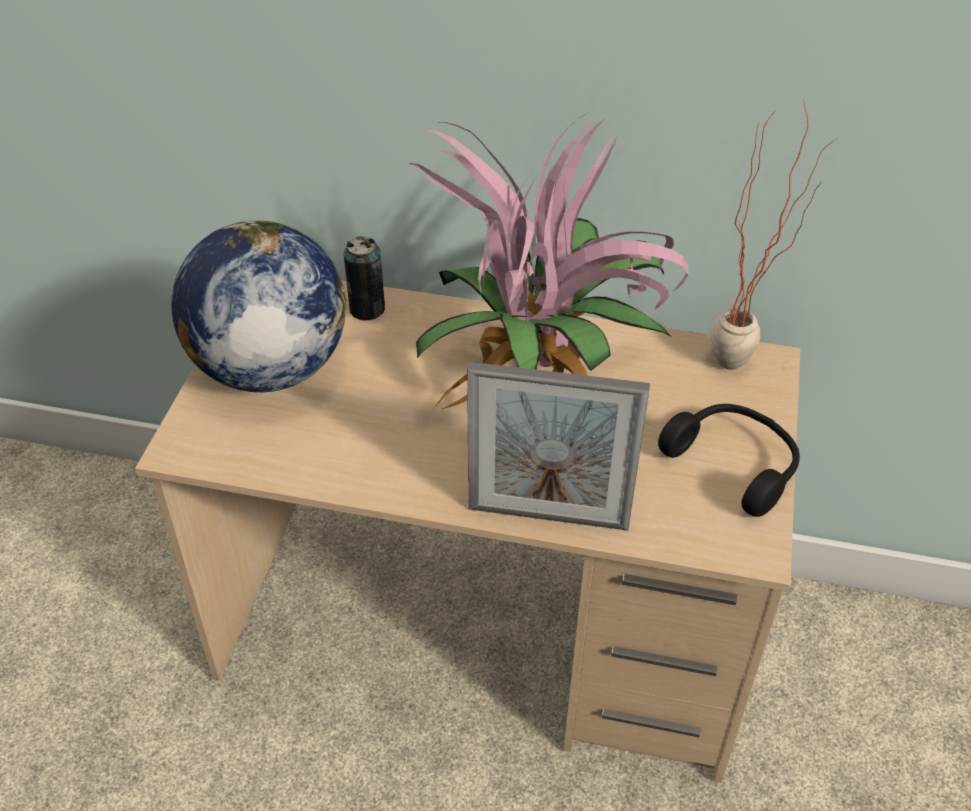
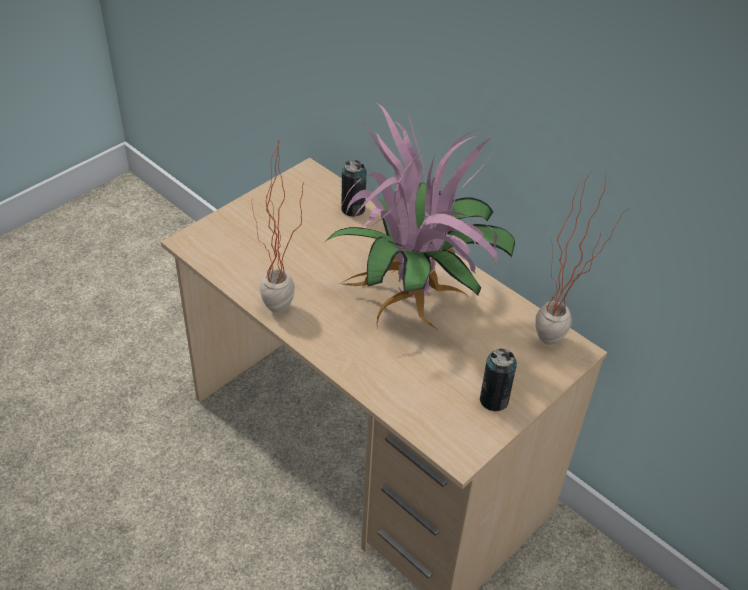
camera: 30 degrees right, 0 degrees up
globe [171,220,346,392] -> none
picture frame [467,362,650,531] -> none
black headphones [658,404,800,517] -> can [480,348,517,411]
none -> potted plant [252,140,304,313]

